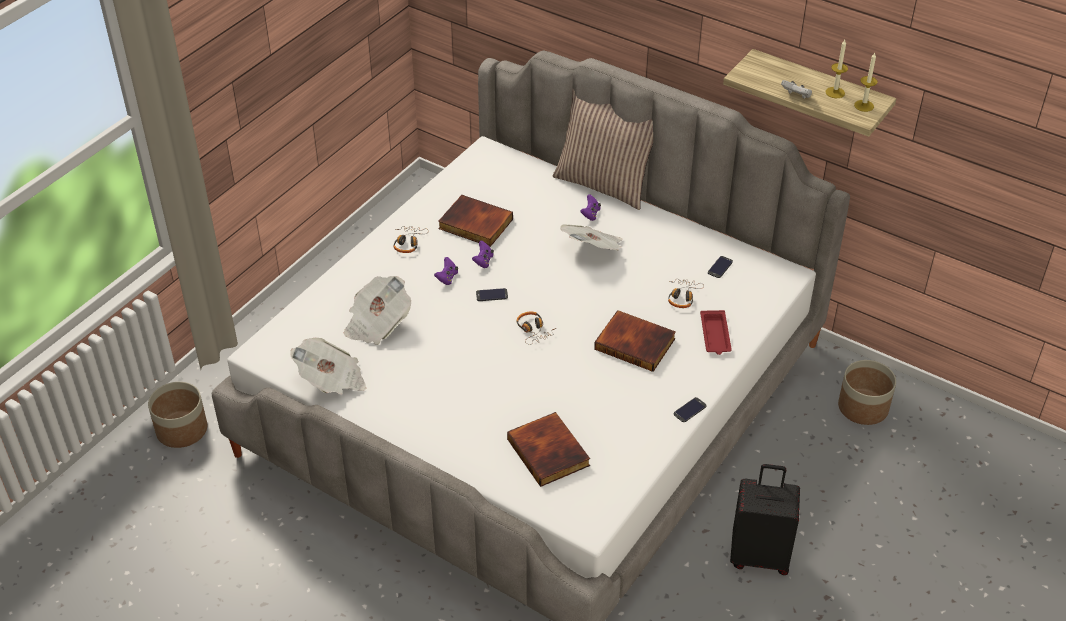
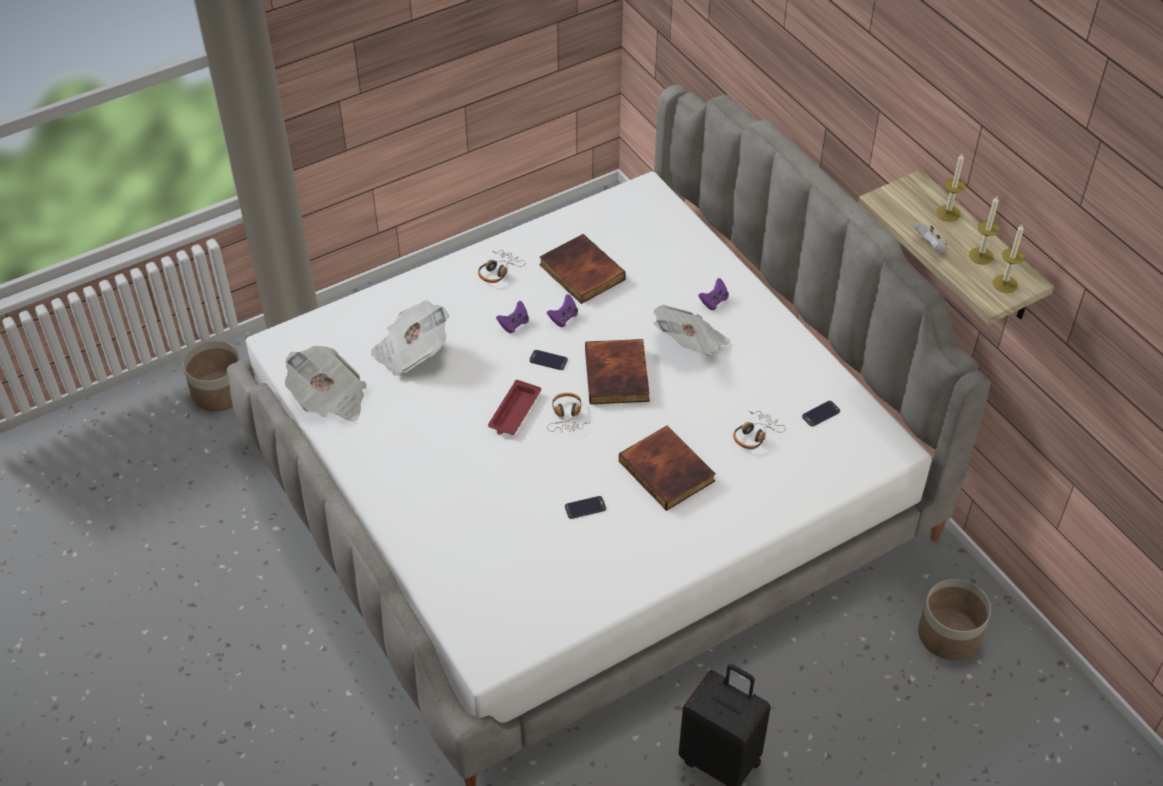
camera: 25 degrees right, 5 degrees up
book [507,412,590,487] -> book moved to [585,339,650,404]
pillow [553,89,653,210] -> none
phone [674,397,707,422] -> phone moved to [565,496,606,519]
red tray [700,310,732,355] -> red tray moved to [488,380,541,435]
none -> candle [936,153,965,222]

